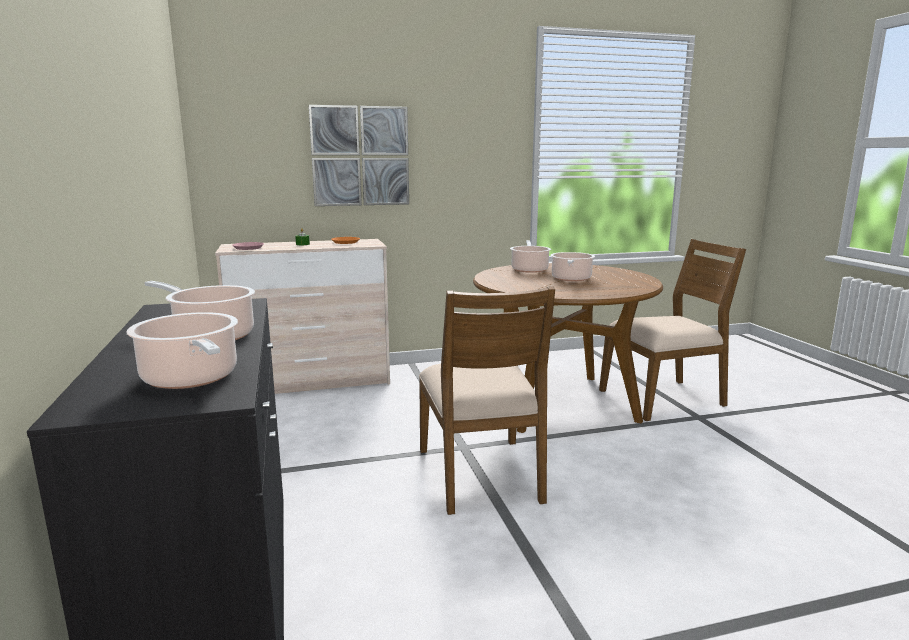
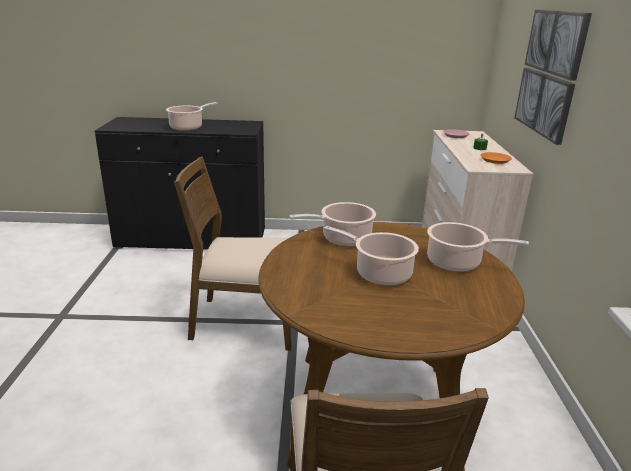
camera: 105 degrees right, 10 degrees up
cooking pot [126,312,238,389] -> cooking pot moved to [289,202,376,247]

